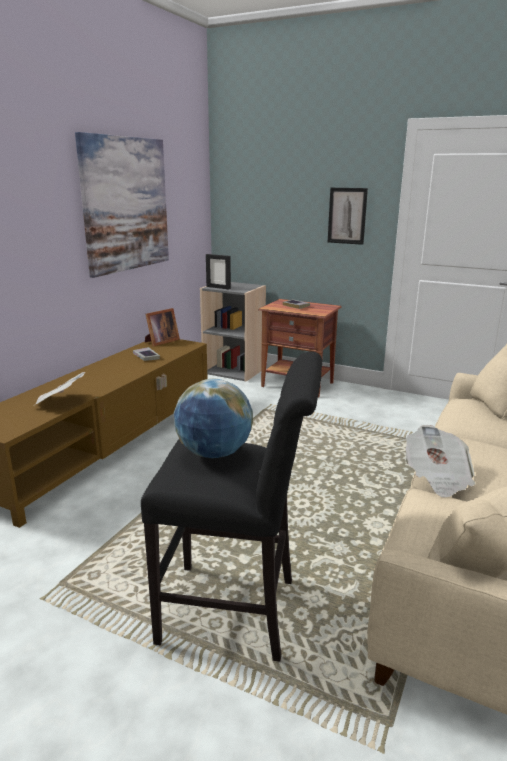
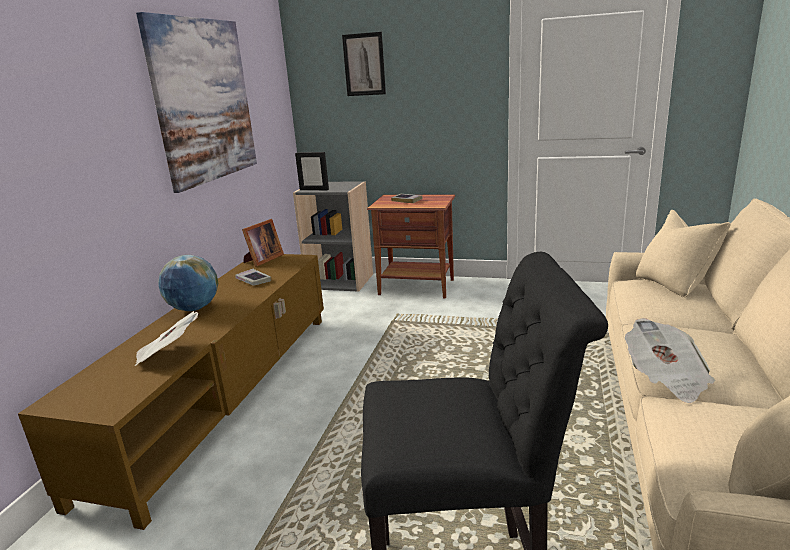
camera: 10 degrees left, 0 degrees up
globe [174,379,253,458] -> globe moved to [158,255,218,311]
picture [328,188,368,245] -> picture moved to [342,32,386,96]

